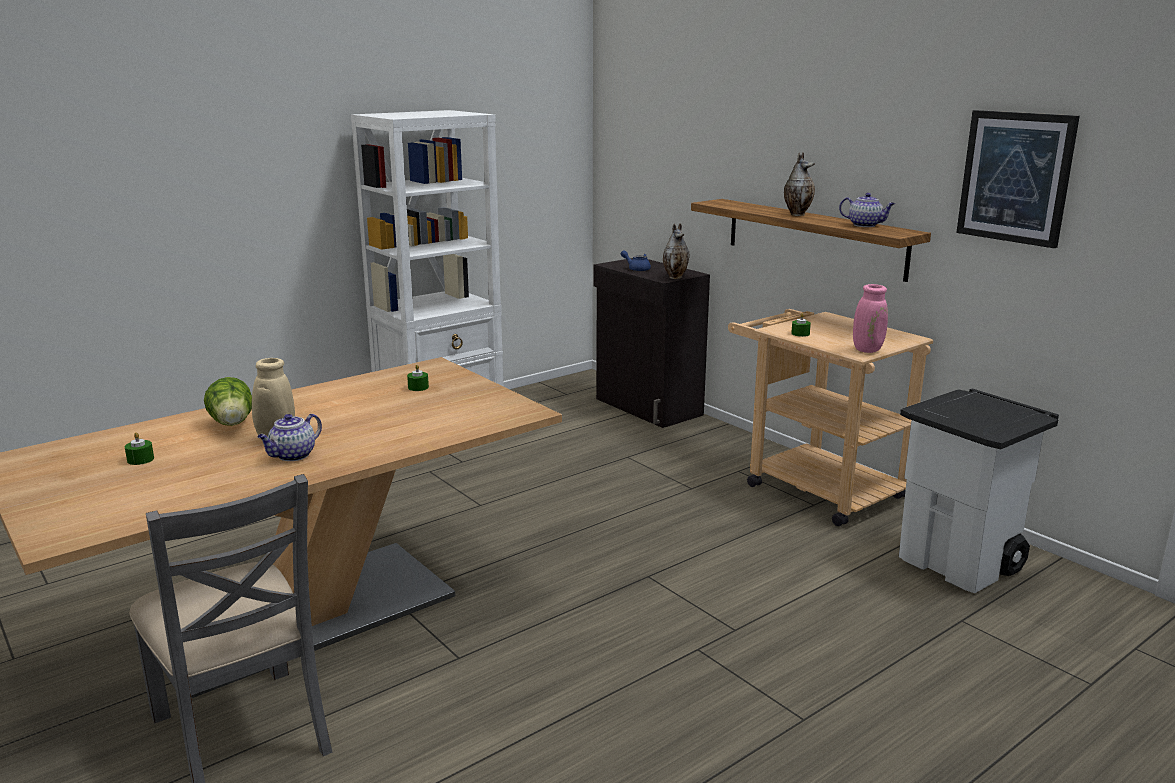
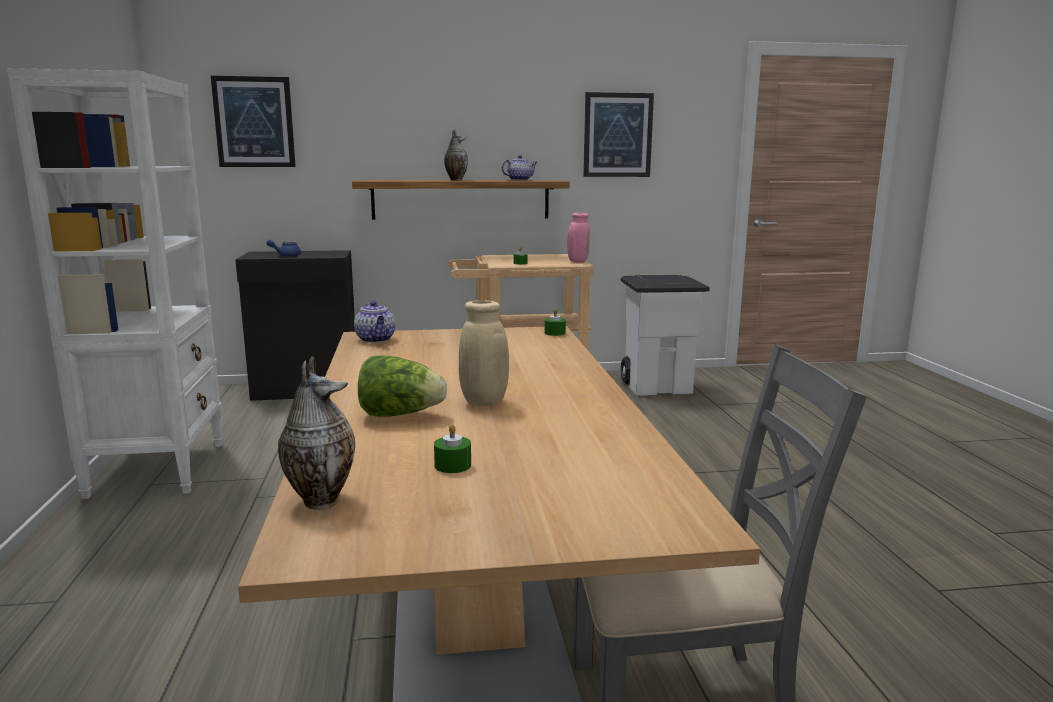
camera: 60 degrees left, 5 degrees down
teapot [257,414,322,461] -> teapot moved to [354,301,396,343]
green candle [407,364,429,391] -> green candle moved to [545,309,566,336]
vase [663,223,690,279] -> vase moved to [278,356,355,510]
none -> picture [211,76,296,167]

